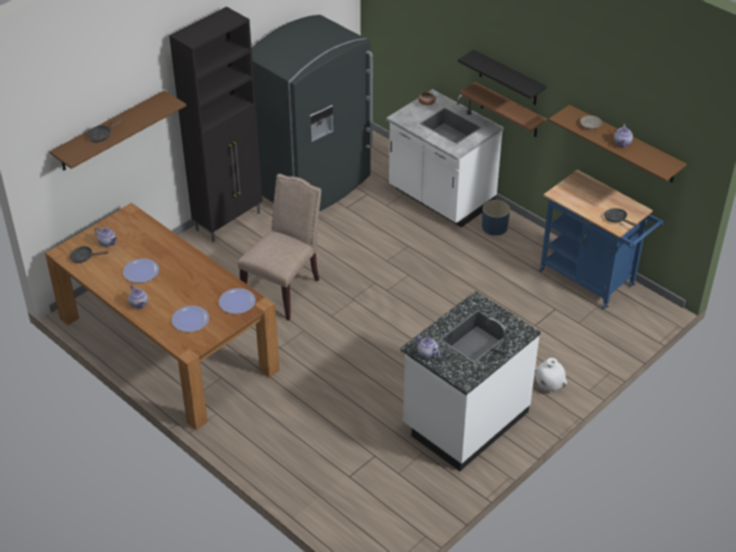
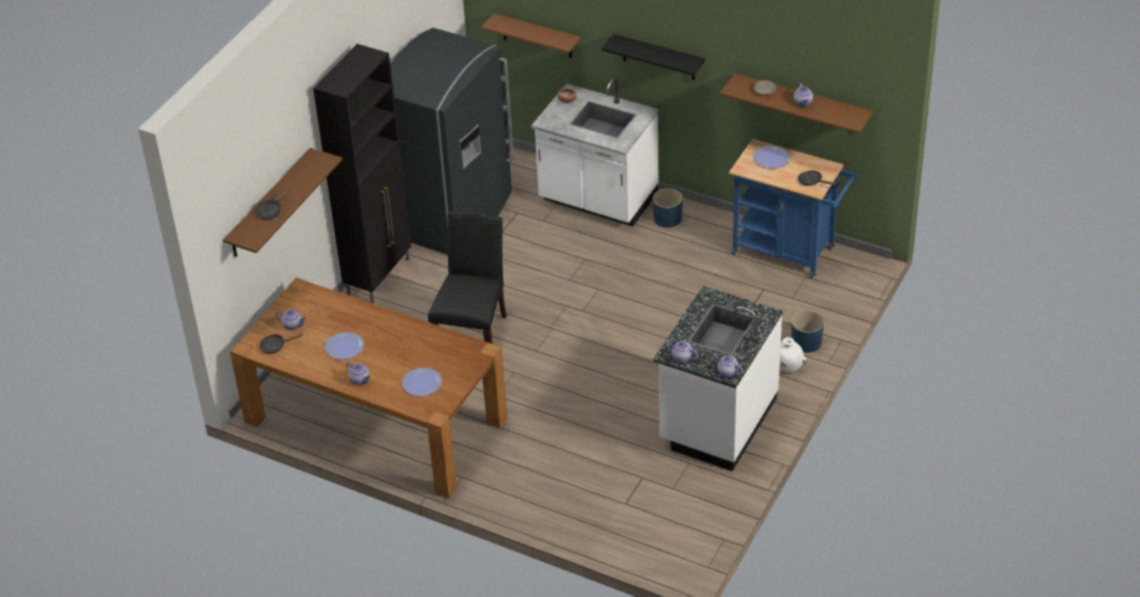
camera: 15 degrees left, 0 degrees up
plate [219,288,256,314] -> plate moved to [753,146,790,169]
beige chair [238,174,321,321] -> black chair [428,210,507,344]
brown shelf [460,82,547,137] -> brown shelf moved to [481,13,580,58]
none -> teapot [713,353,743,377]
none -> blue planter [791,310,824,353]

